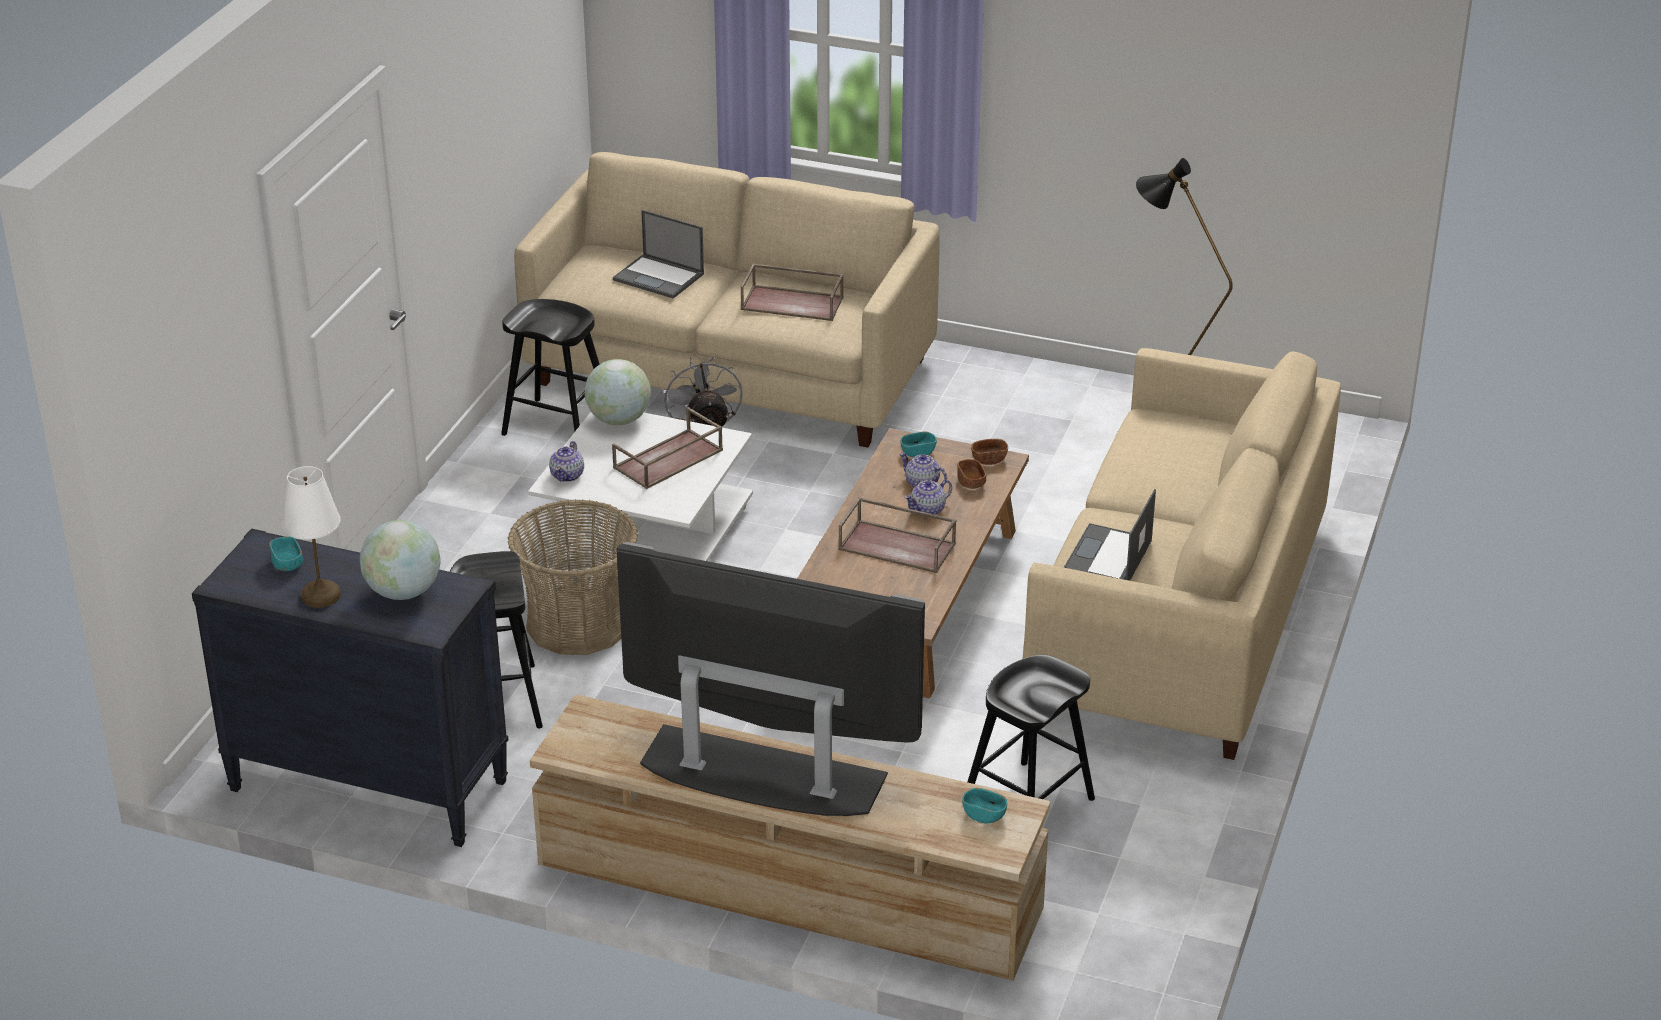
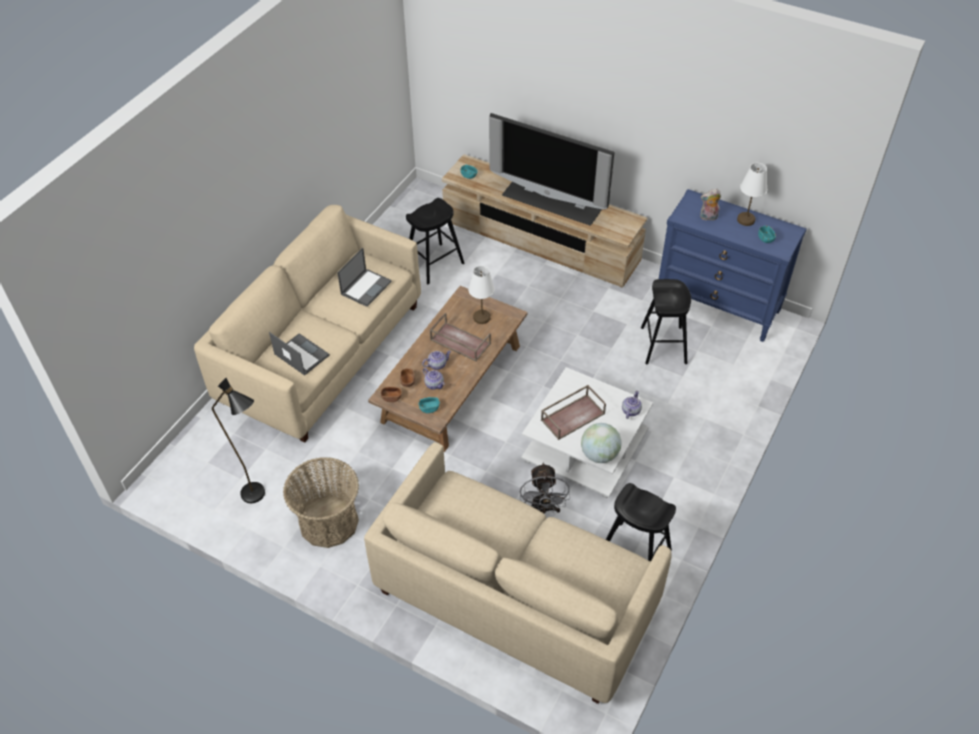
camera: 170 degrees left, 15 degrees up
black dresser [192,528,508,847] -> blue dresser [659,189,807,342]
globe [360,520,440,600] -> plush toy [700,189,721,221]
basket [508,499,638,655] -> basket moved to [283,457,359,548]
laptop [613,210,704,299] -> laptop moved to [269,332,330,376]
brown tray [741,264,844,321] -> none
none -> white table lamp [468,266,495,324]

